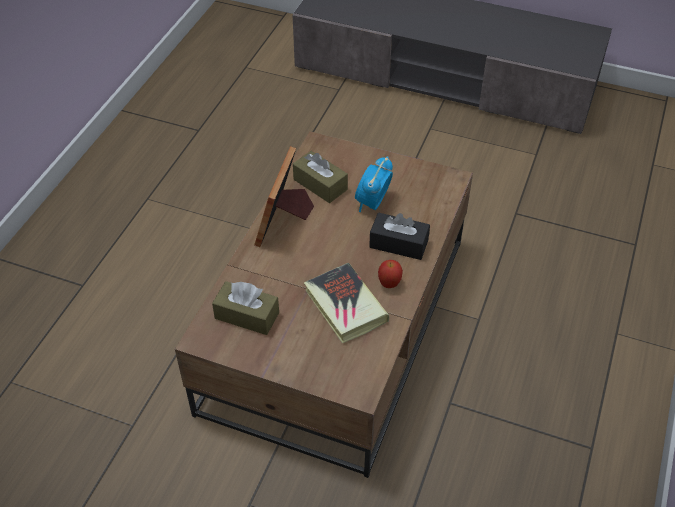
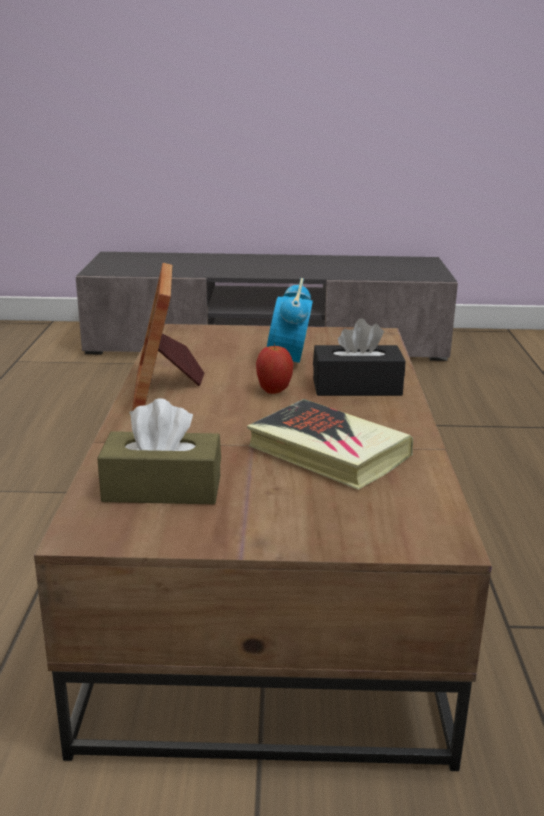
camera: 20 degrees left, 25 degrees down
brown tissue box [293,151,348,203] -> none
apple [378,260,403,288] -> apple moved to [256,343,294,394]

